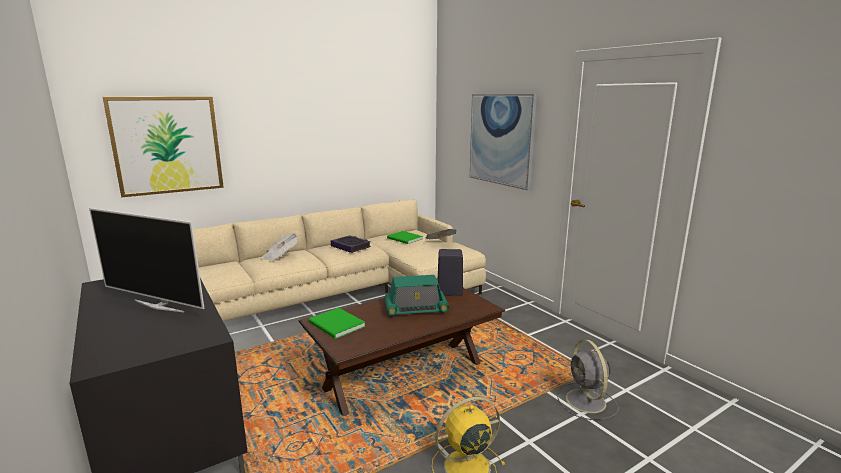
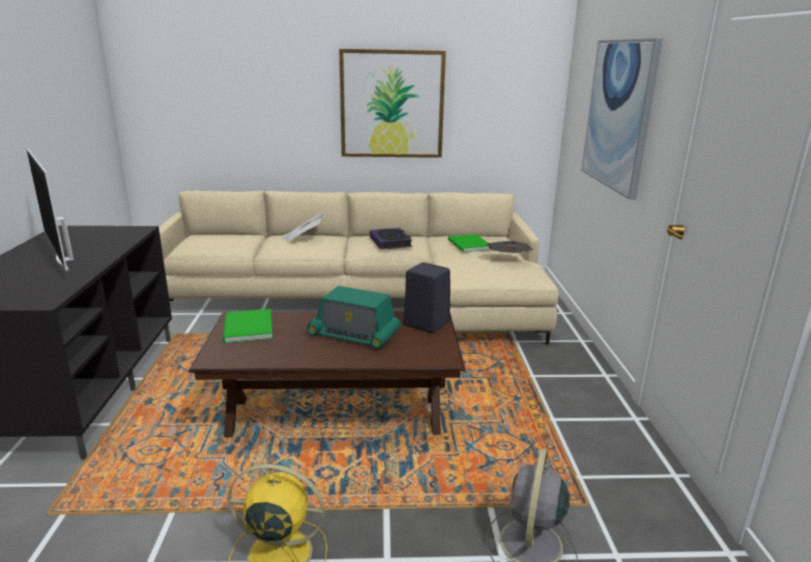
camera: 30 degrees right, 5 degrees up
picture [103,97,224,197] -> picture moved to [339,49,446,158]

